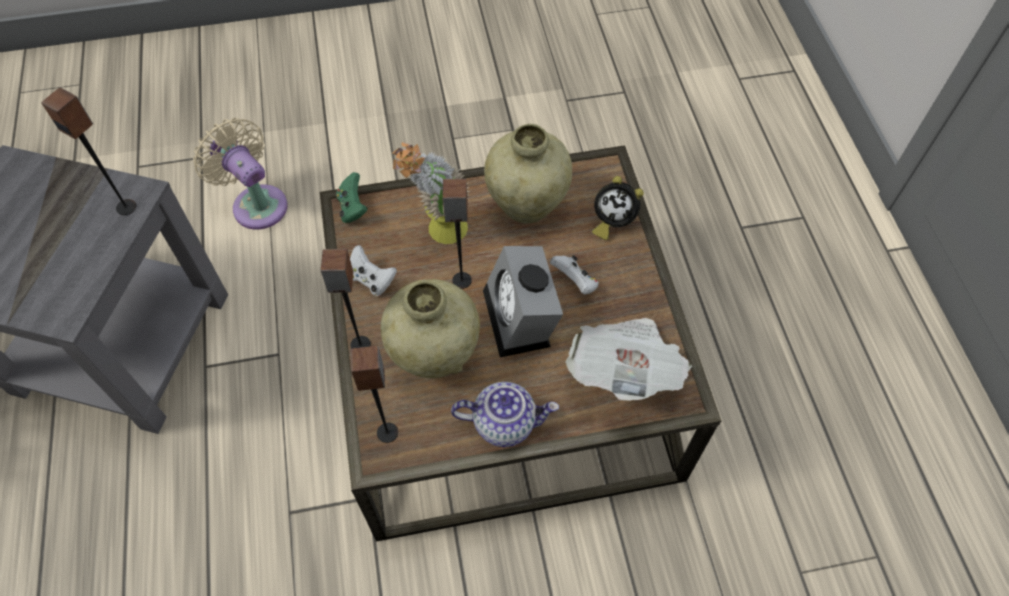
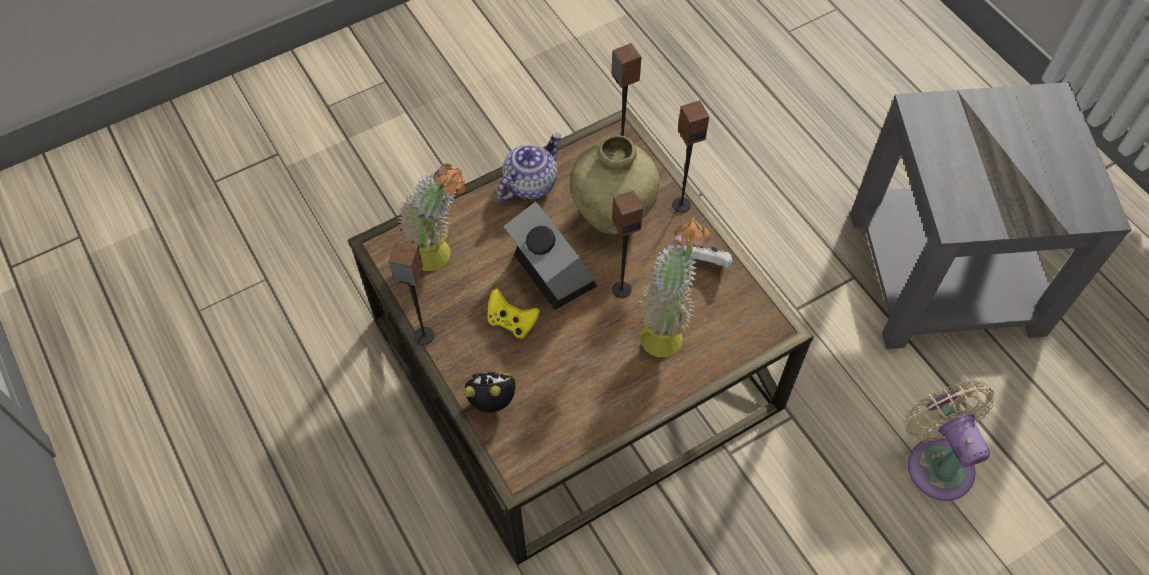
camera: 160 degrees right, 0 degrees up
speaker [41,87,136,215] -> speaker moved to [389,241,434,345]
beige fan [193,118,288,230] -> beige fan turned 135 degrees counterclockwise [905,381,996,501]
green game controller [336,172,367,223] -> none
teapot [451,382,559,447] -> teapot turned 150 degrees clockwise [497,133,561,201]
beige vase [484,124,572,224] -> none
white game controller [550,255,599,294] -> yellow game controller [488,288,540,338]
newspaper [566,318,692,401] -> potted plant [397,164,465,271]

